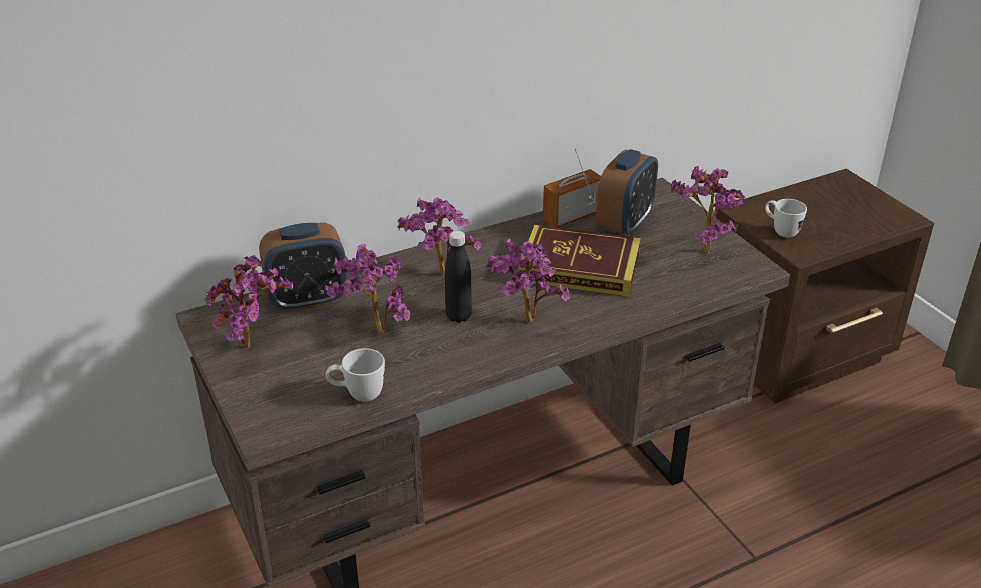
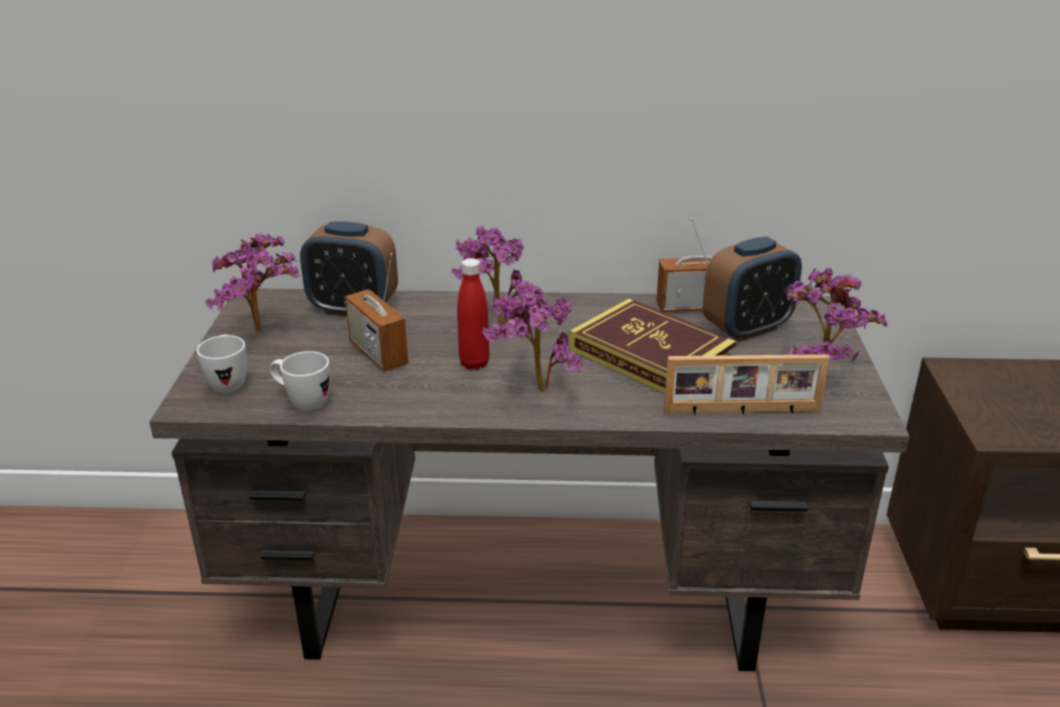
camera: 30 degrees right, 5 degrees down
potted plant [325,244,410,334] -> radio [345,253,408,371]
black bottle [445,231,472,323] -> red bottle [457,258,489,370]
white mug [765,199,807,237] -> white mug moved to [197,334,246,393]
none -> picture frame [664,354,830,415]

